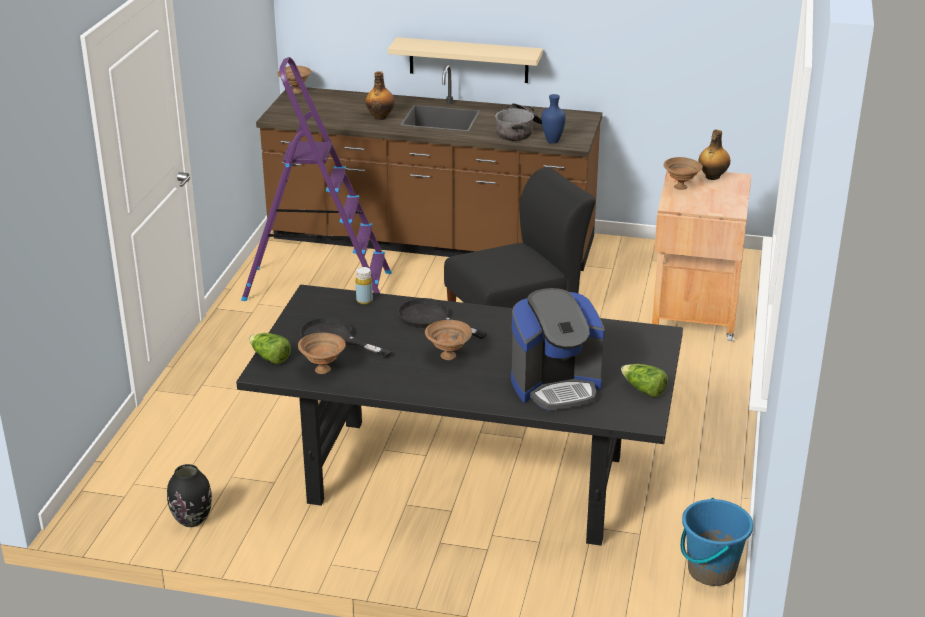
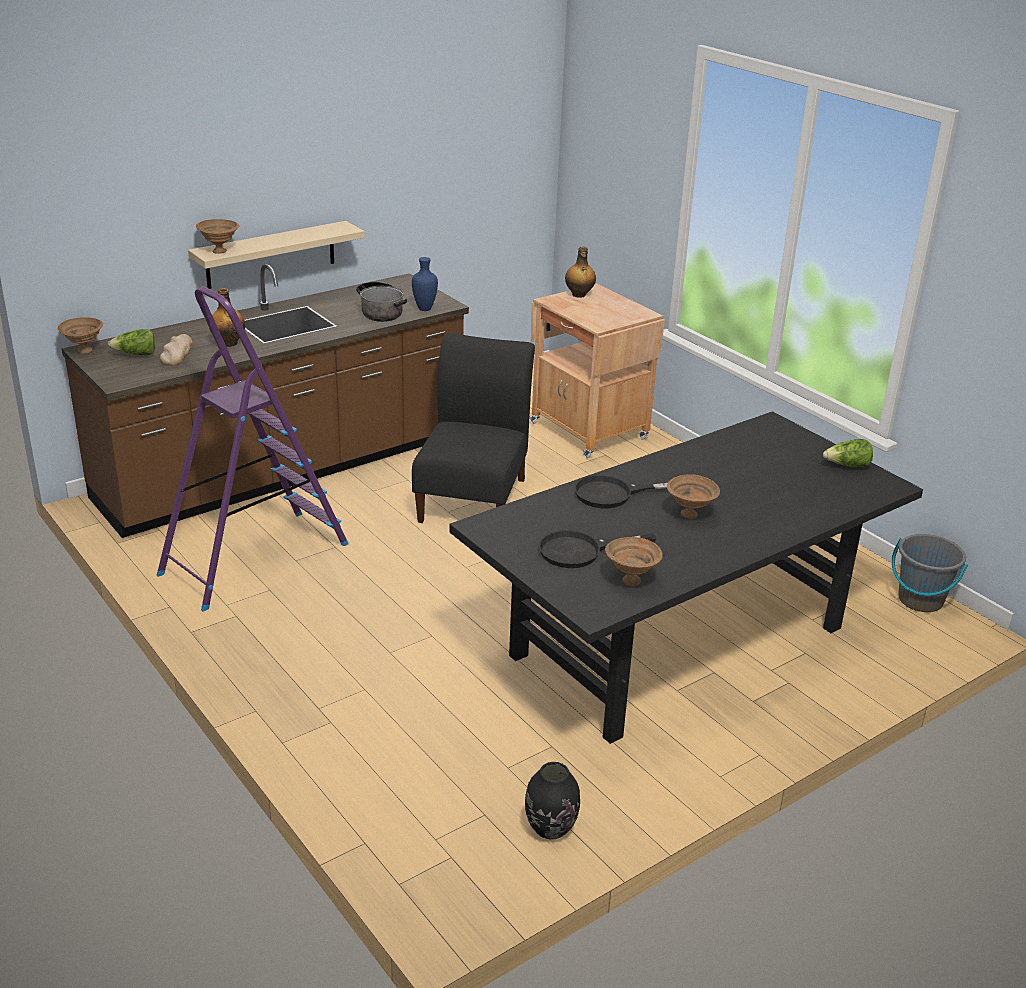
camera: 50 degrees left, 0 degrees up
lettuce [249,333,291,364] -> lettuce moved to [108,329,155,355]
yellow bottle [356,267,373,304] -> none
coffee machine [511,288,605,410] -> none
brown bowl [664,157,703,190] -> brown bowl moved to [196,219,239,254]
blue bucket [680,498,753,586] -> grey bucket [891,534,968,612]
none -> bread [160,334,193,365]

